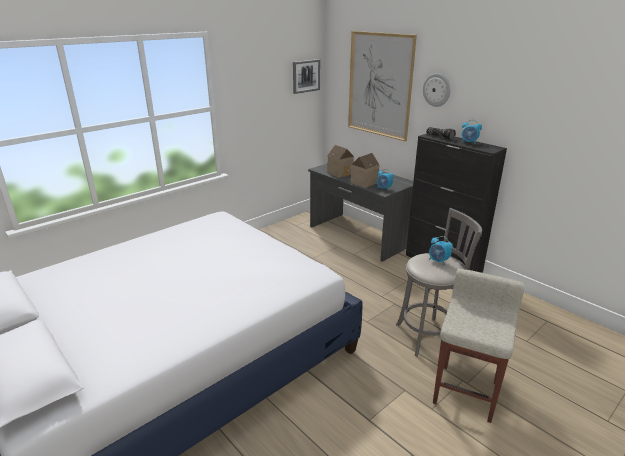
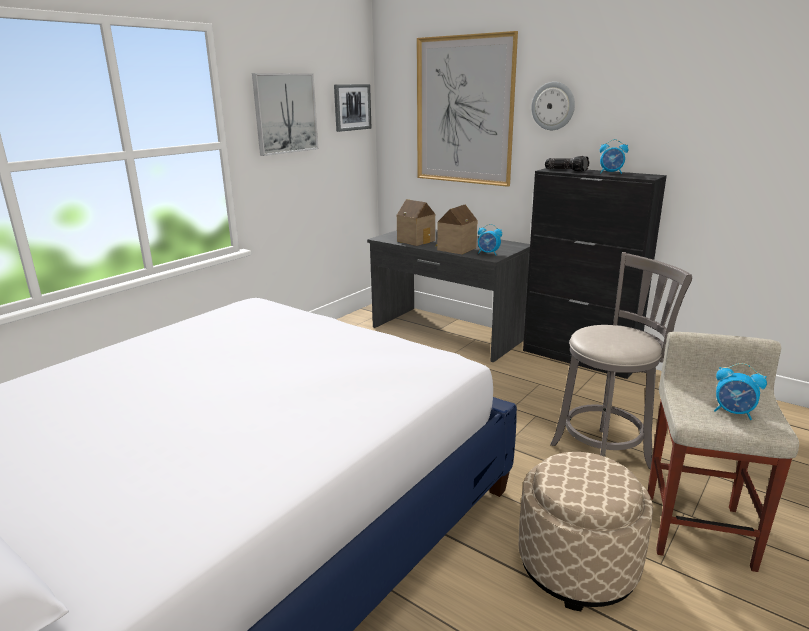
camera: 10 degrees left, 5 degrees down
alarm clock [429,236,453,265] -> alarm clock moved to [714,363,767,420]
none -> picture [252,73,318,156]
none -> beige ottoman [519,452,653,611]

